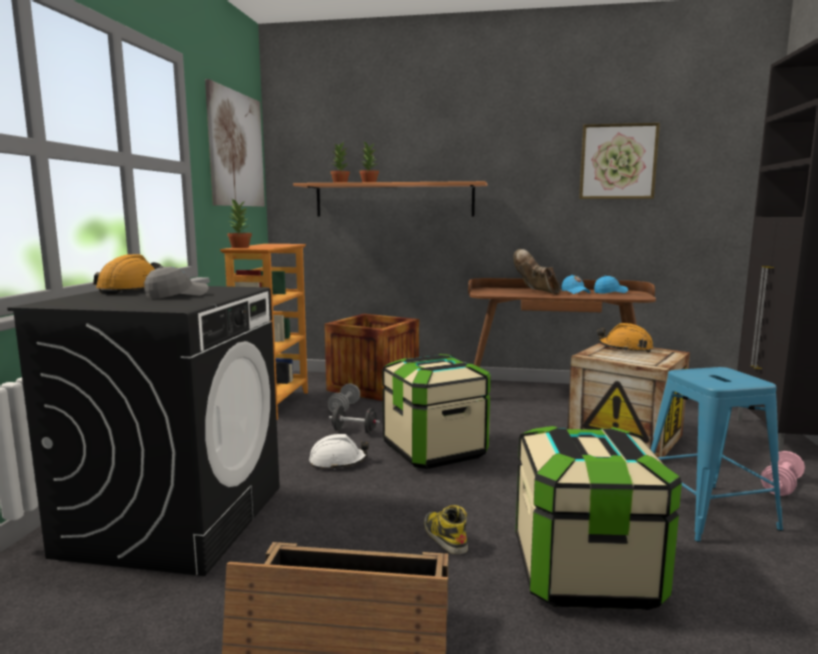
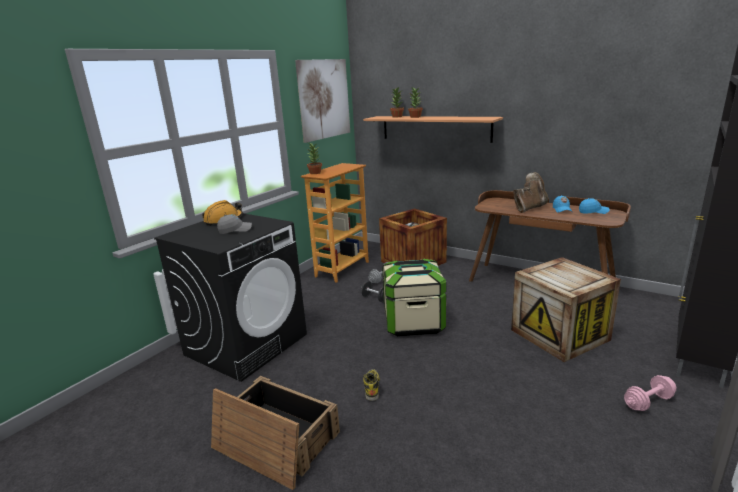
camera: 25 degrees right, 10 degrees up
white hard hat [309,434,369,470] -> none
brown boot [513,249,561,295] -> brown boot turned 60 degrees clockwise [513,172,548,213]
storage box [516,426,682,610] -> none
picture [579,123,660,199] -> none
orange hard hat [598,323,653,353] -> none
blue stool [651,367,783,542] -> none

